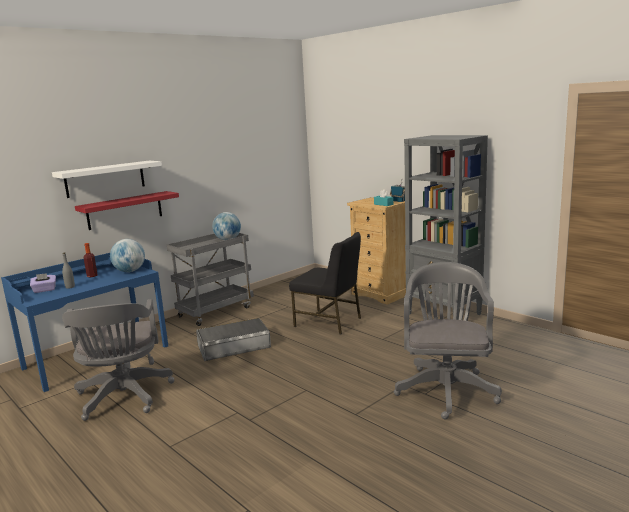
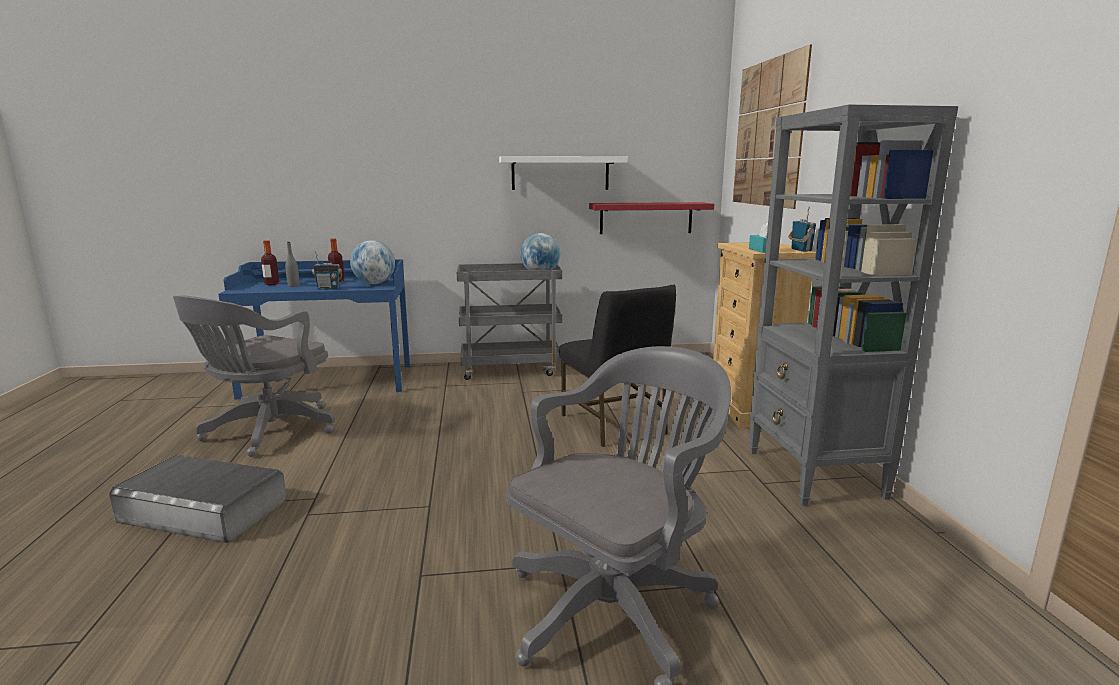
camera: 35 degrees right, 0 degrees up
purple tissue box [30,273,56,293] -> bottle [261,240,279,285]
white shelf [52,161,162,198] -> white shelf moved to [499,156,628,190]
red shelf [75,191,179,230] -> red shelf moved to [589,202,714,234]
grey storage box [196,318,271,361] -> grey storage box moved to [109,455,287,543]
none -> radio [312,251,342,290]
none -> picture [733,44,812,209]

